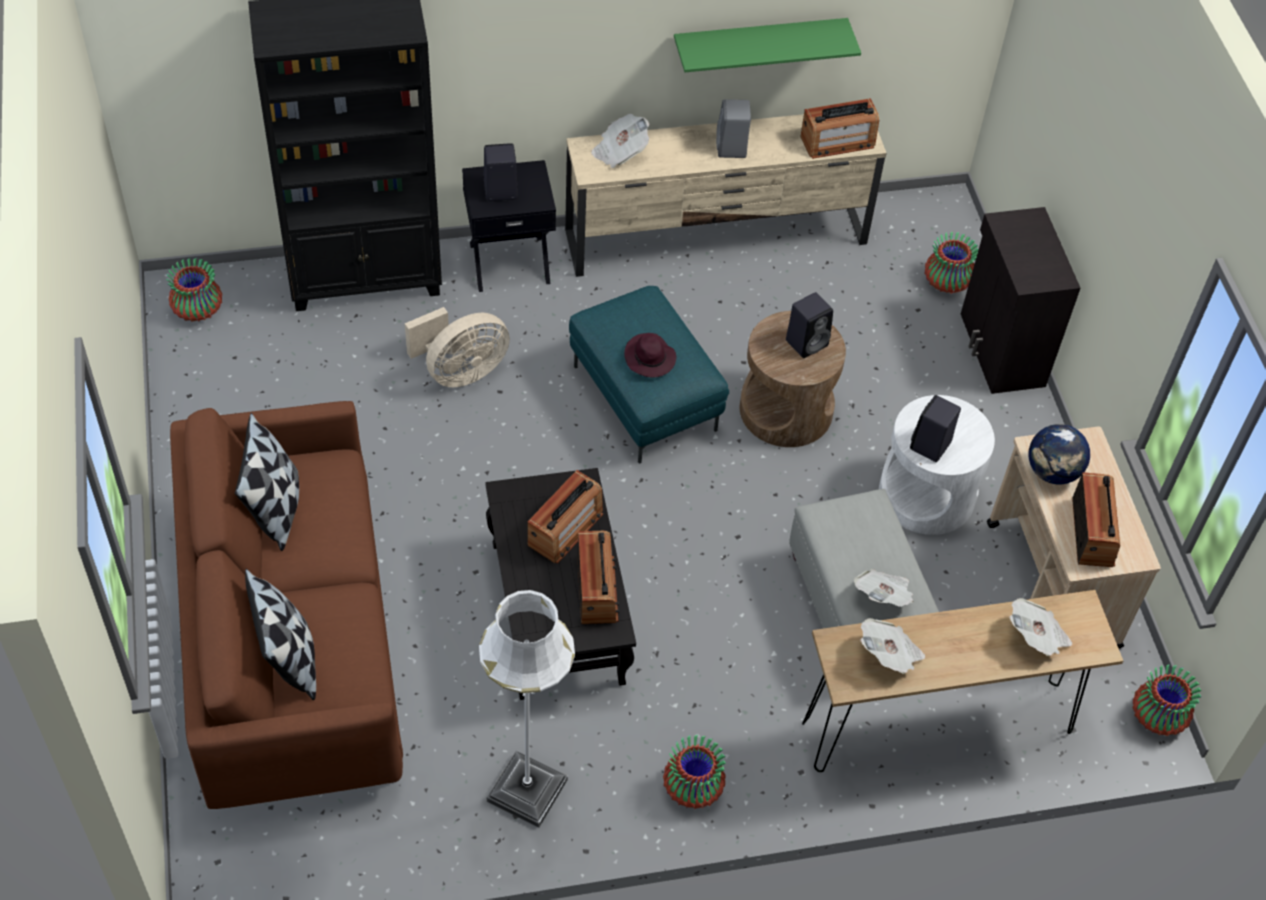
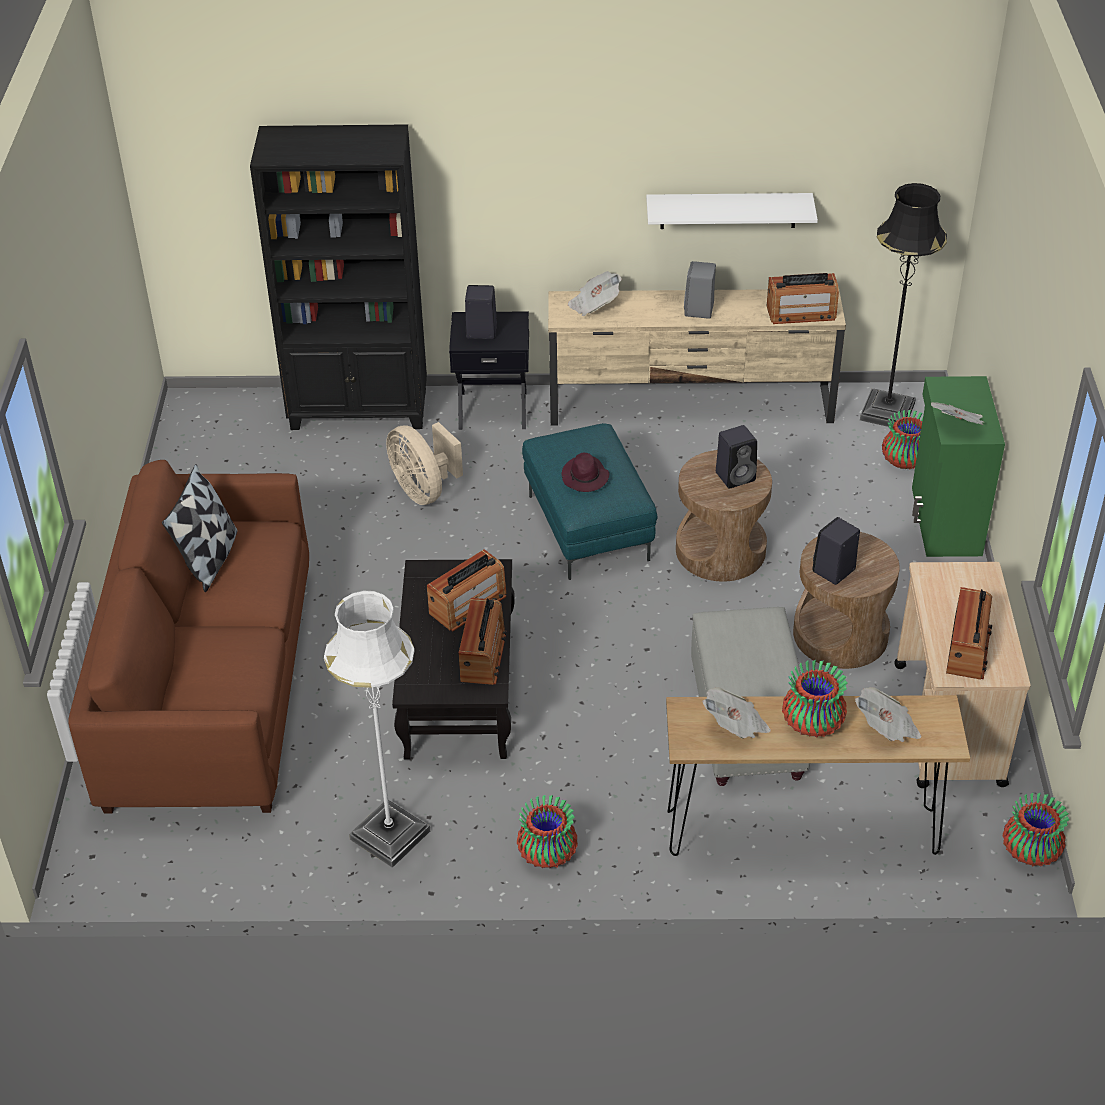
camera: 15 degrees right, 10 degrees down
vase [166,258,222,322] -> vase moved to [782,660,848,738]
pillow [245,569,316,700] -> none
beige fan [405,307,510,387] -> beige fan turned 75 degrees clockwise [386,422,463,505]
green shelf [674,18,861,72] -> white shelf [646,193,818,229]
newspaper [854,569,914,607] -> newspaper moved to [931,402,984,425]
white side table [879,395,995,535] -> brown side table [793,532,900,669]
black cabinet [961,207,1081,394] -> green cabinet [912,376,1005,557]
globe [1029,424,1090,484] -> none
none -> black floor lamp [860,183,947,430]

